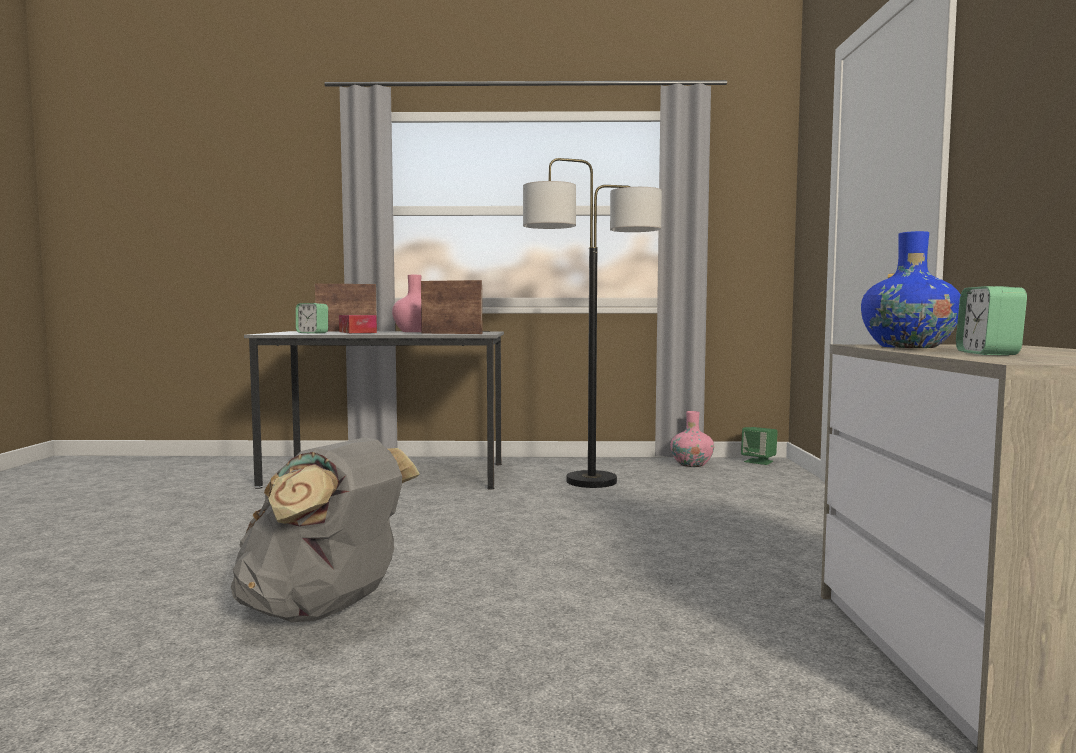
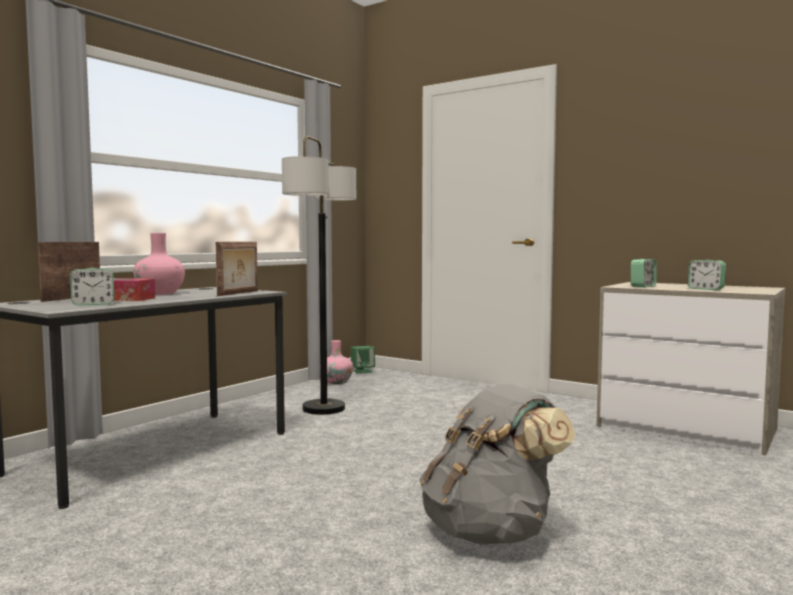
camera: 55 degrees left, 0 degrees up
picture frame [421,280,482,334] -> picture frame turned 150 degrees clockwise [216,242,258,296]
blue vase [861,231,961,348] -> alarm clock [631,259,657,288]

